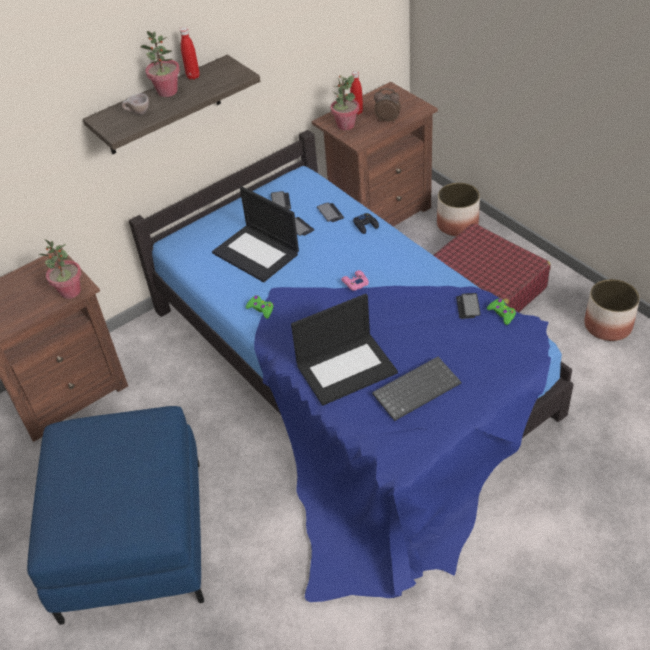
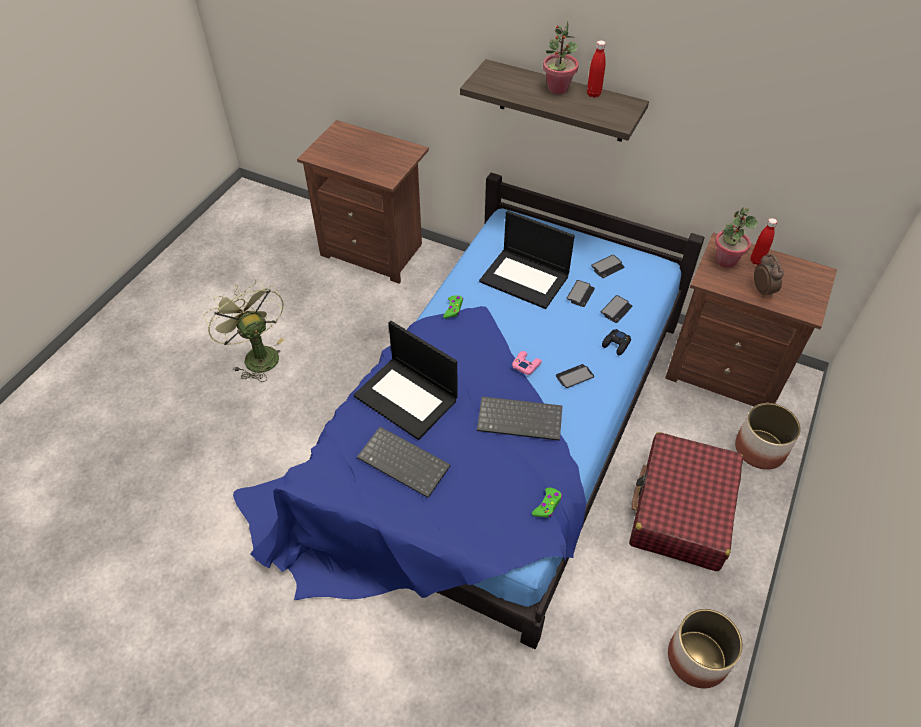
camera: 60 degrees right, 5 degrees up
blue ottoman [27,406,204,625] -> green fan [203,280,284,382]
potted plant [39,239,82,299] -> none
beige cup [122,93,149,115] -> none
laptop [212,186,299,282] -> laptop turned 75 degrees counterclockwise [479,210,575,309]
phone [456,293,481,319] -> phone moved to [556,364,594,388]
none -> keyboard [477,396,563,441]

